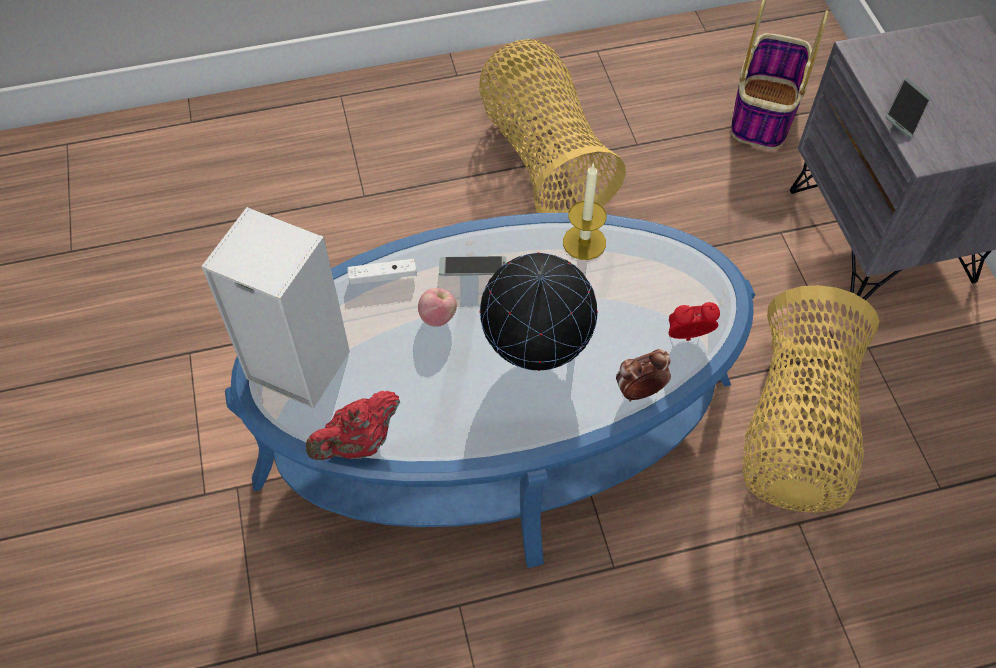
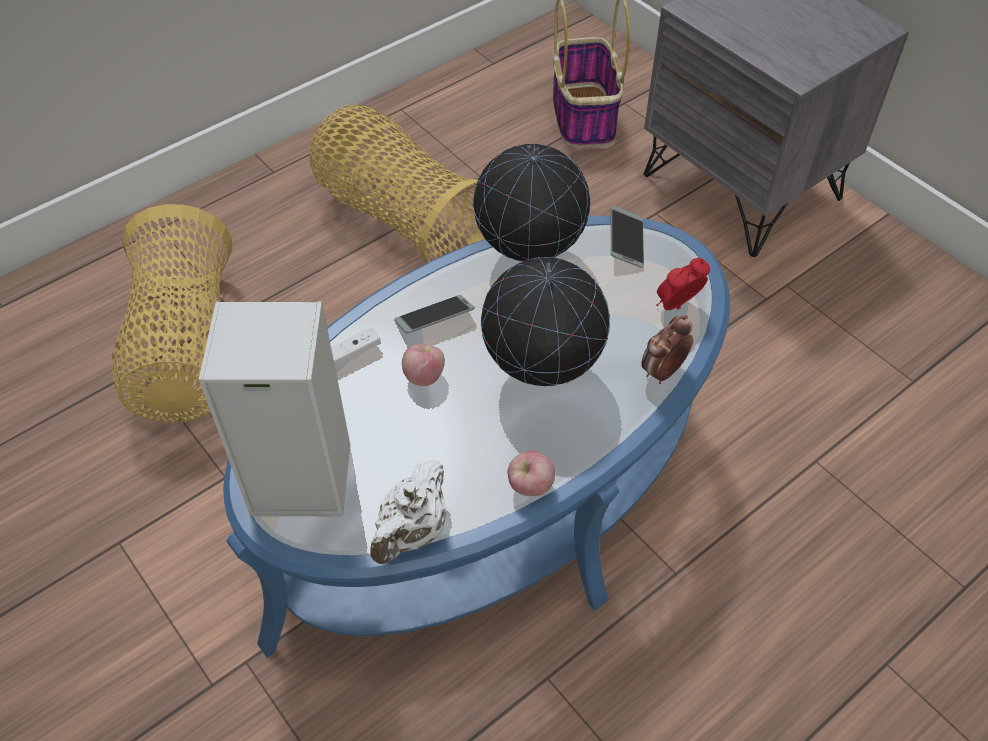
camera: 25 degrees left, 5 degrees down
red teapot [306,391,400,460] -> white teapot [371,460,446,564]
candle [563,163,607,260] -> globe [473,144,591,262]
basket [743,285,880,513] -> basket moved to [112,204,232,423]
phone [886,77,930,138] -> phone moved to [611,206,644,268]
none -> apple [508,451,555,496]

